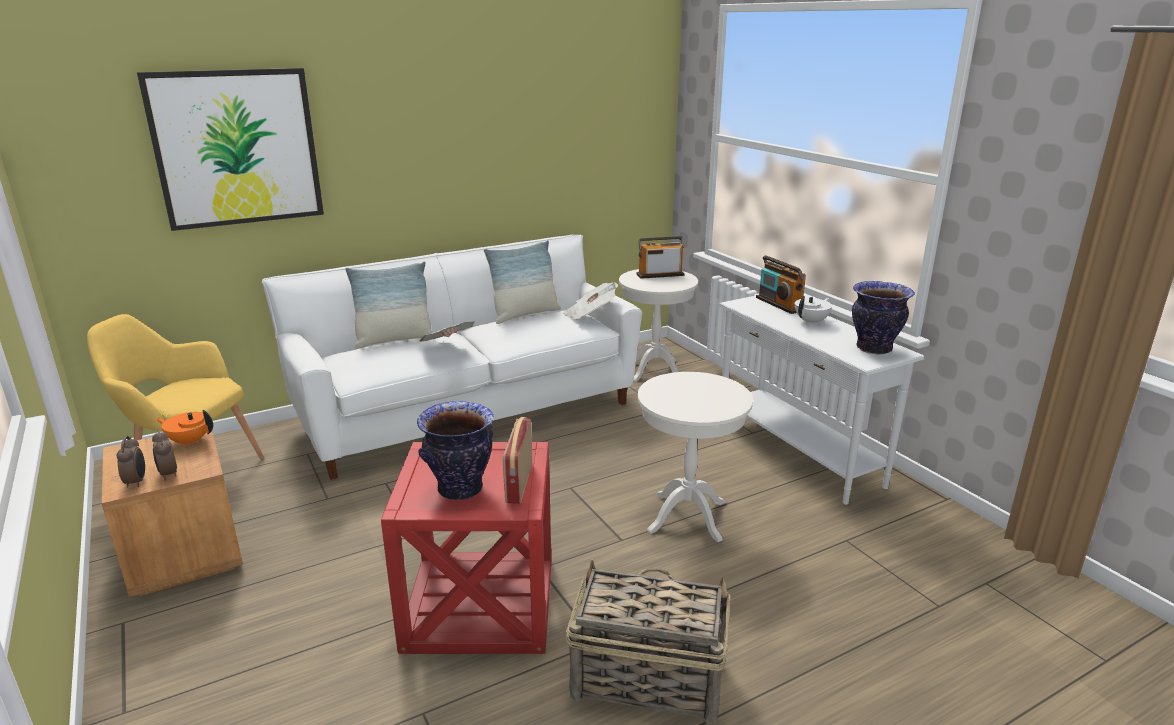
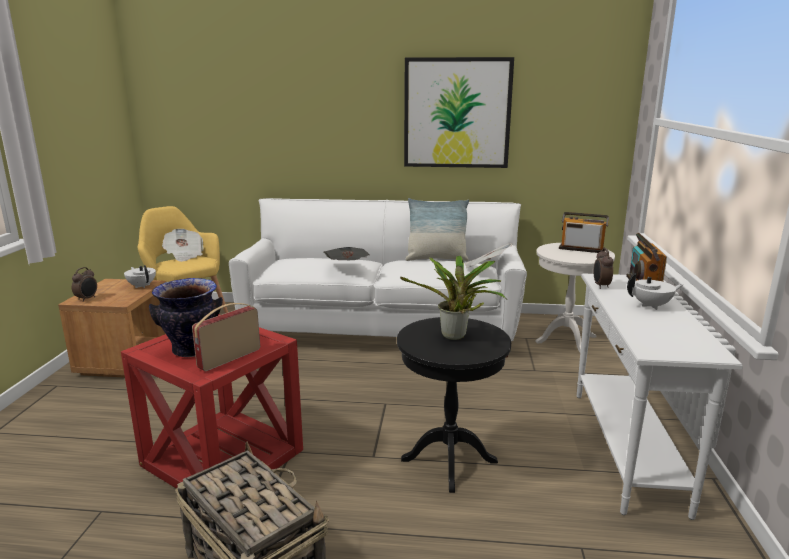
camera: 35 degrees right, 5 degrees down
picture [137,68,324,231] -> picture moved to [404,57,514,168]
alarm clock [152,429,177,481] -> alarm clock moved to [594,248,613,289]
orange teapot [156,410,213,447] -> white teapot [124,265,156,288]
pillow [345,261,433,349] -> none
white side table [638,372,753,542] -> black side table [397,317,511,493]
vase [852,281,915,354] -> none
none -> newspaper [162,229,204,262]
none -> potted plant [400,256,507,340]

